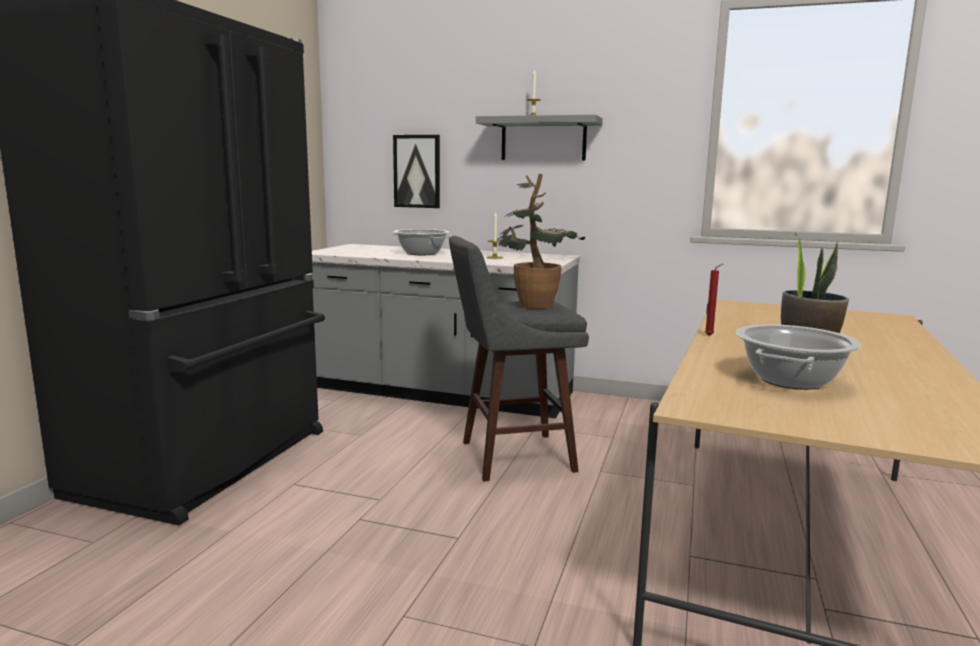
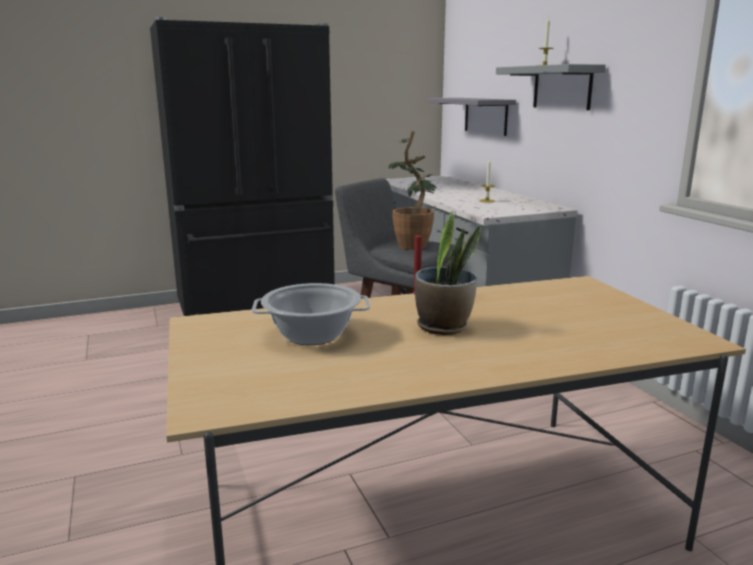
camera: 50 degrees right, 5 degrees up
cooking pot [392,229,451,255] -> none
picture [393,135,440,208] -> grey shelf [427,98,516,136]

